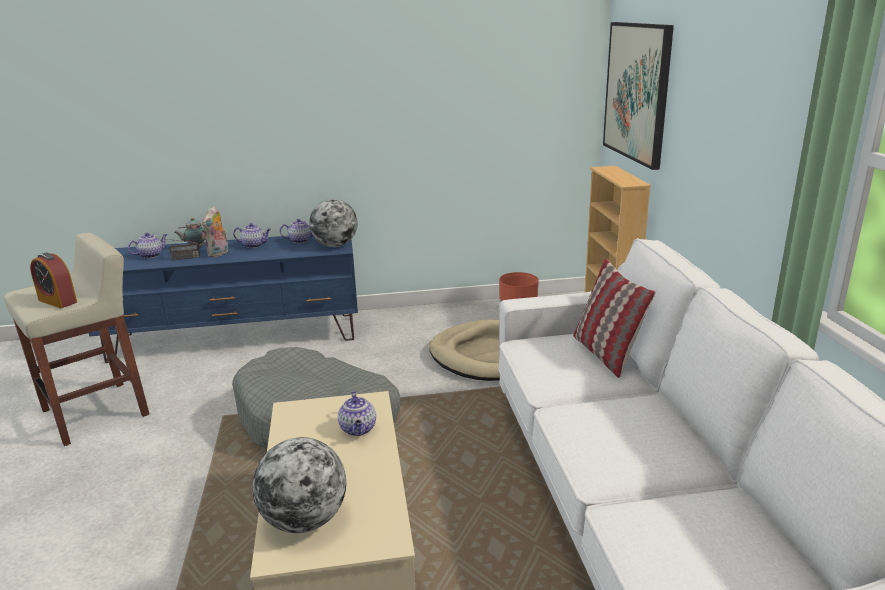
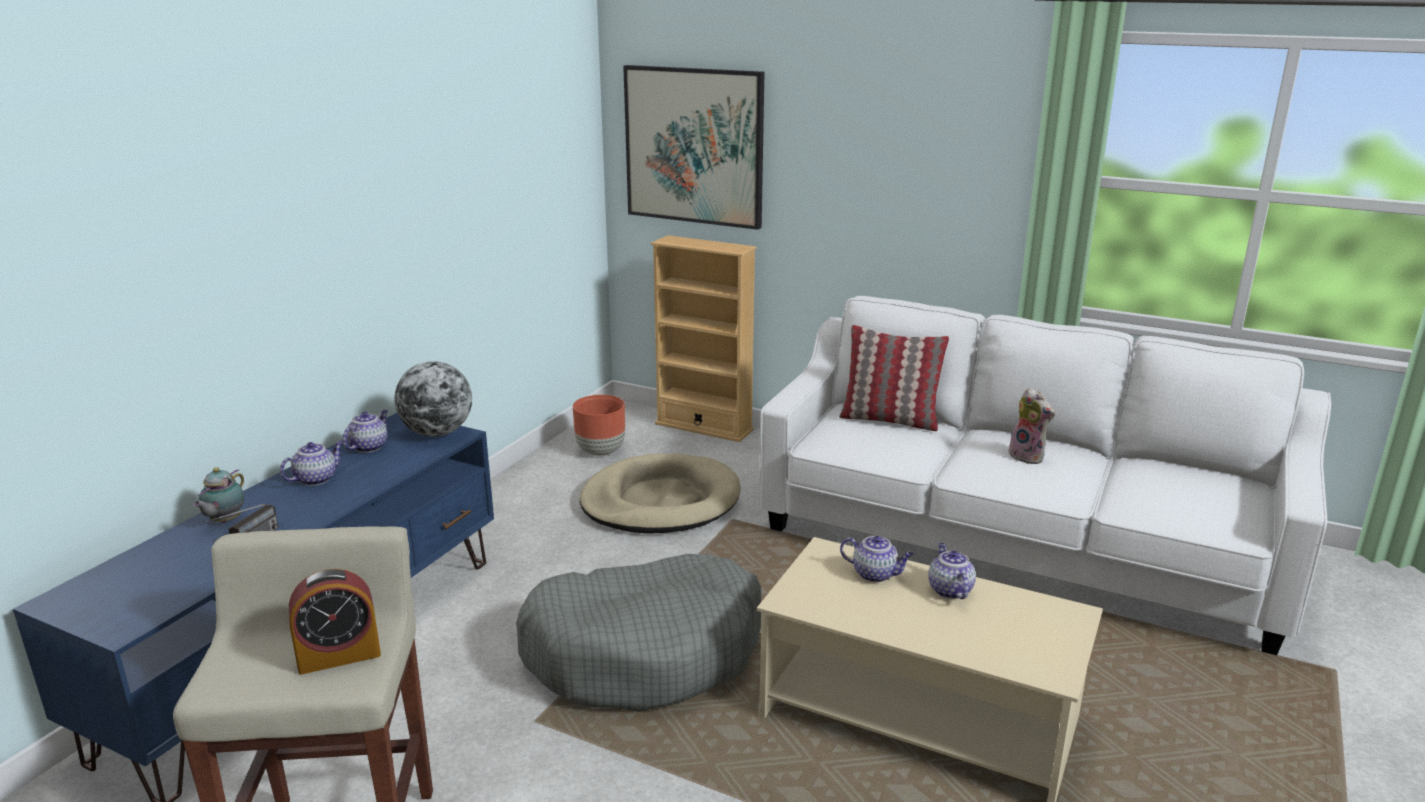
camera: 55 degrees left, 0 degrees up
teapot [128,233,168,258] -> teapot moved to [928,543,976,599]
plush toy [202,206,229,257] -> plush toy moved to [1007,388,1055,464]
globe [252,437,346,533] -> none

